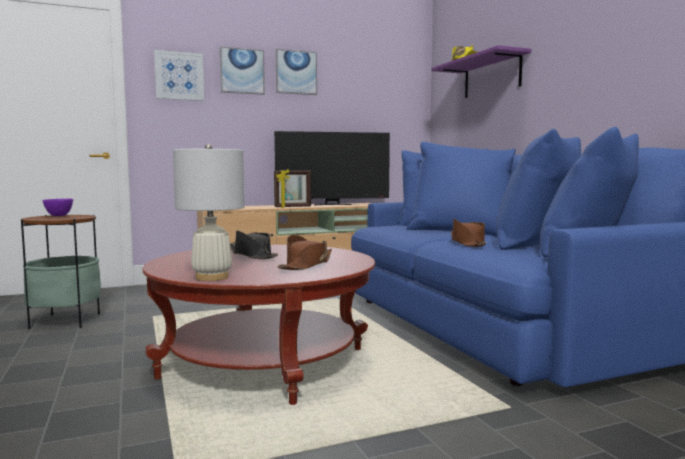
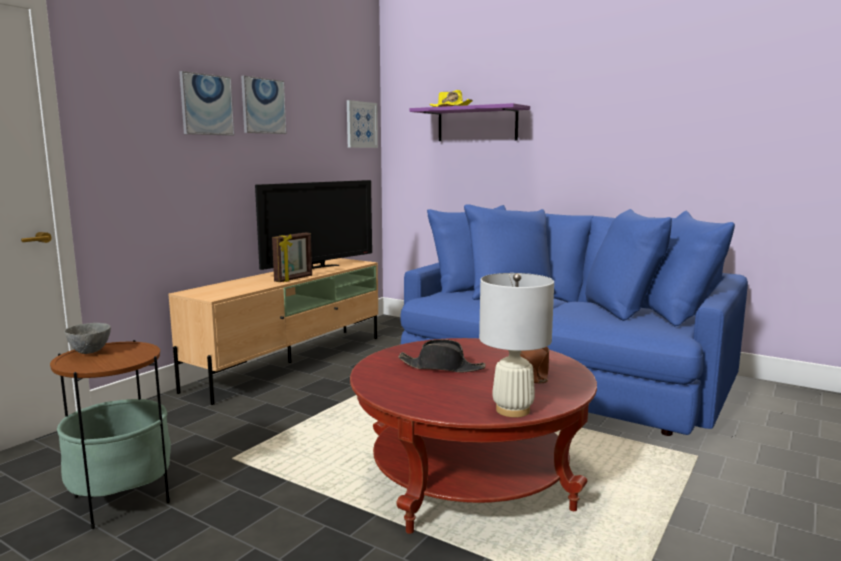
camera: 35 degrees left, 5 degrees up
purple bowl [43,199,73,216] -> grey bowl [64,323,111,354]
picture [154,50,204,101] -> picture moved to [347,100,378,148]
brown hat [451,218,486,247] -> none

